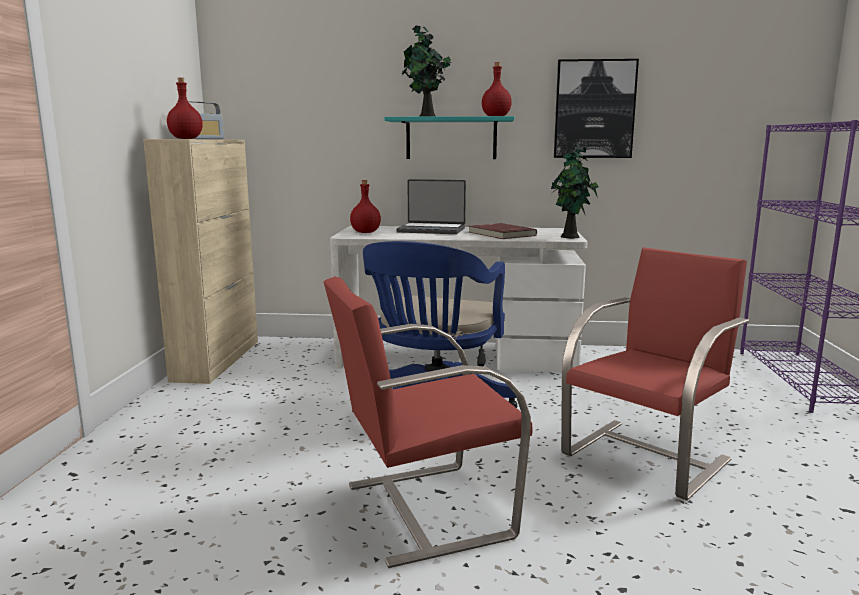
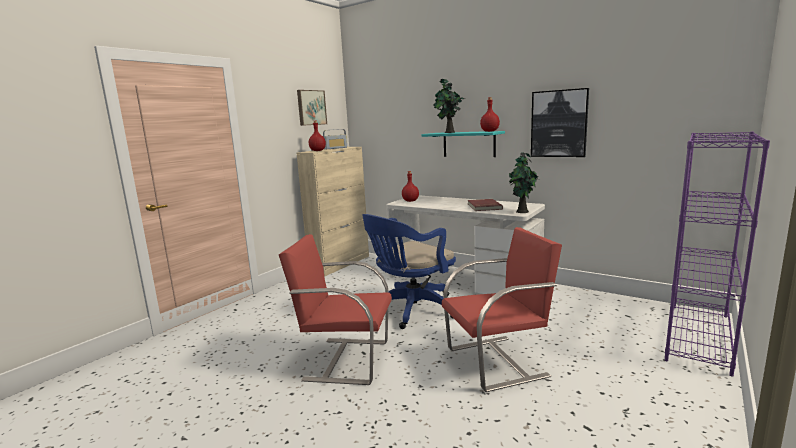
camera: 30 degrees right, 0 degrees up
laptop [396,179,466,234] -> none
none -> picture [297,90,327,126]

